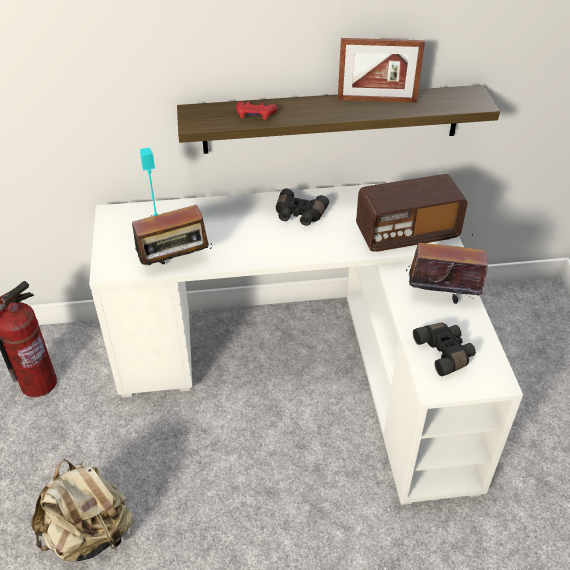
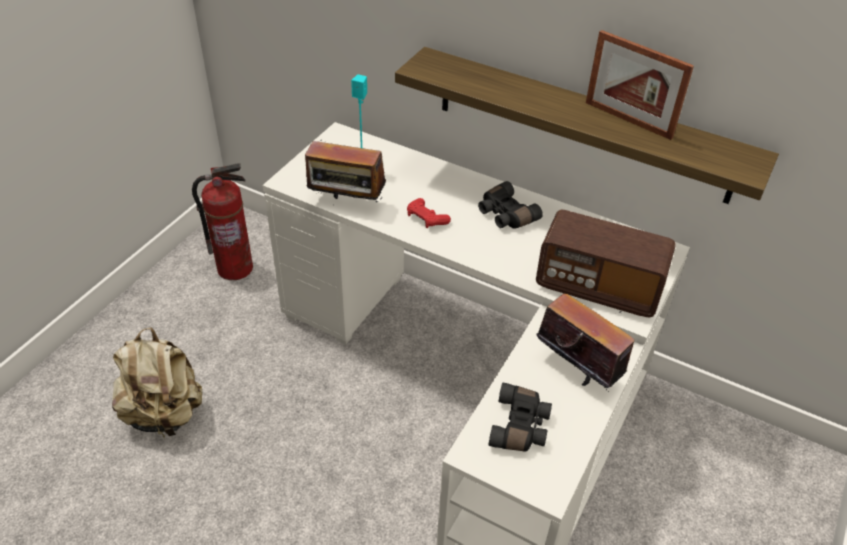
camera: 35 degrees right, 0 degrees up
red game controller [236,102,277,120] -> red game controller moved to [407,198,451,228]

